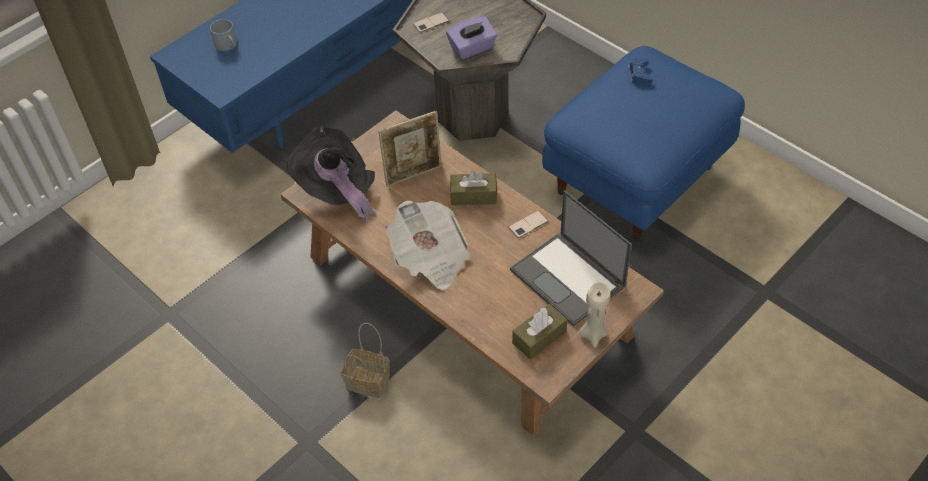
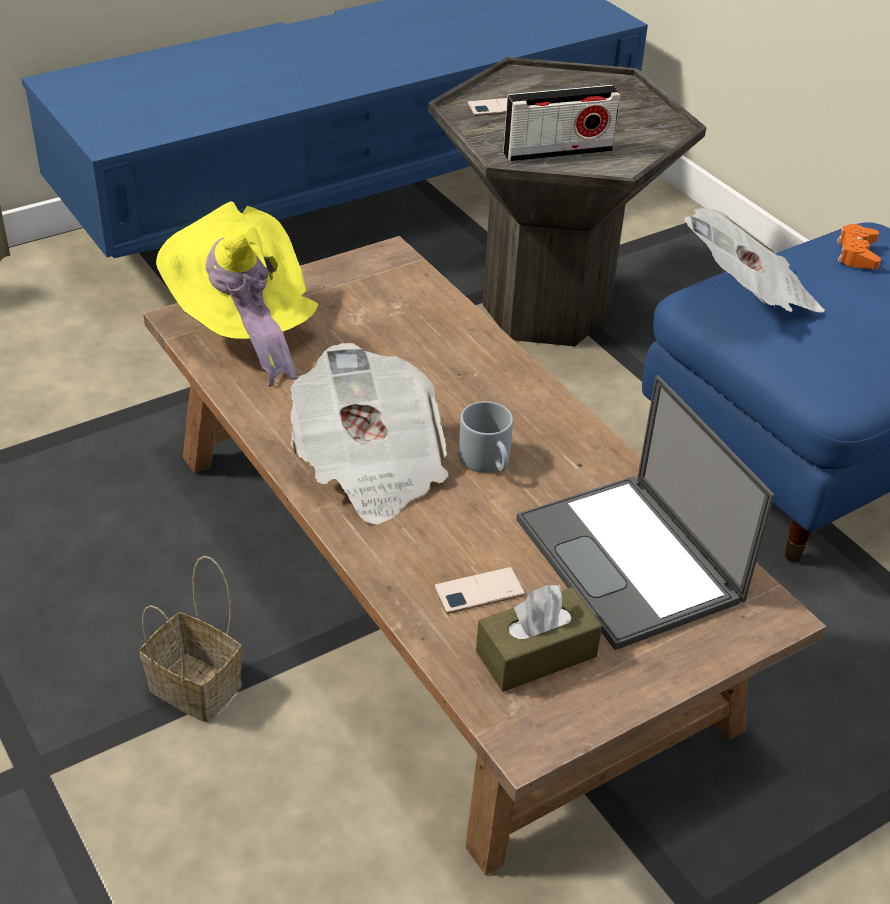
camera: 10 degrees right, 10 degrees down
grey mug [210,19,237,51] -> grey mug moved to [458,401,513,473]
black hat [287,127,376,224] -> yellow hat [156,202,318,387]
picture frame [378,111,442,187] -> none
purple tissue box [446,16,497,59] -> radio [503,85,620,162]
brown tissue box [450,171,497,205] -> none
phone [508,211,549,238] -> phone moved to [434,567,526,614]
beige candle [579,282,611,347] -> none
blue game controller [628,58,653,84] -> orange game controller [837,224,881,269]
none -> newspaper [683,208,825,313]

